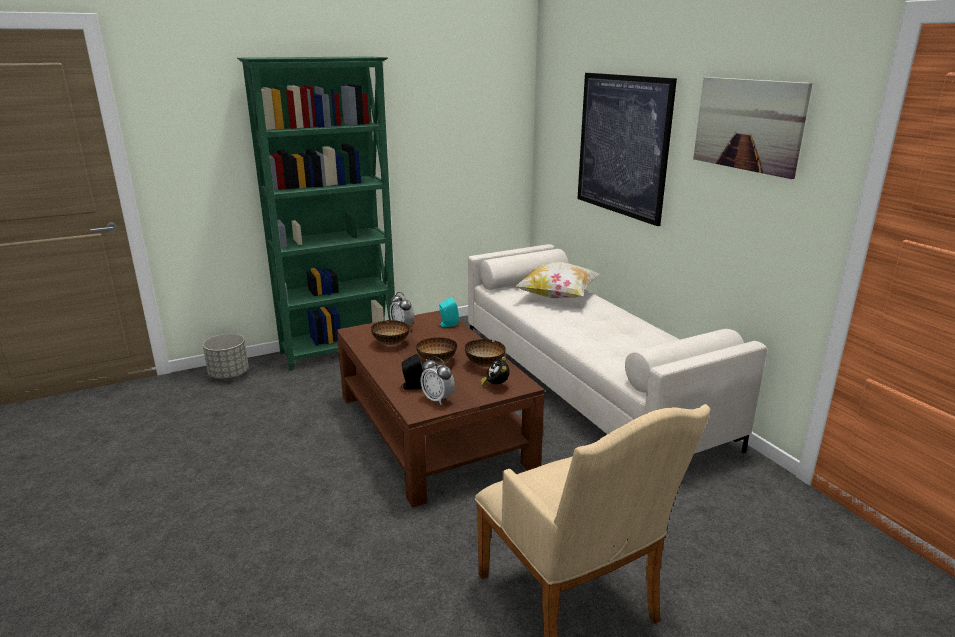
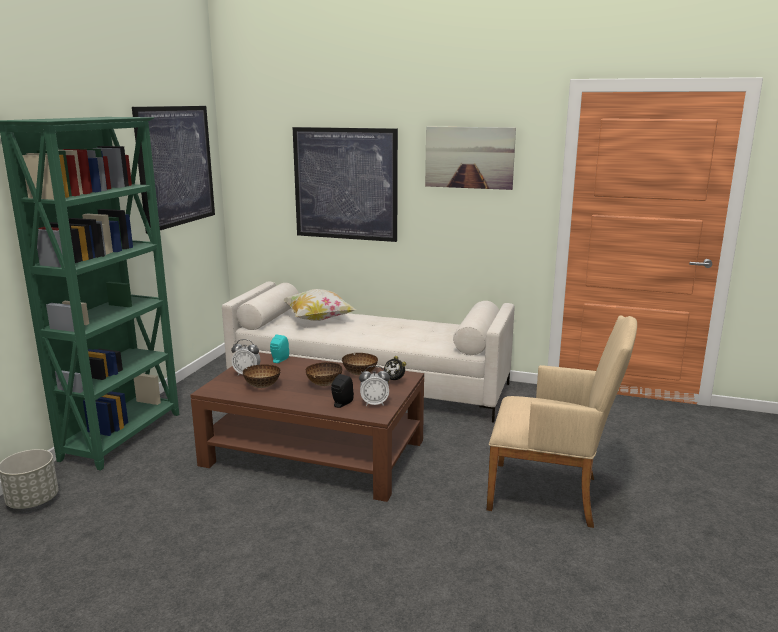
camera: 45 degrees left, 5 degrees down
none -> picture [132,106,215,234]

